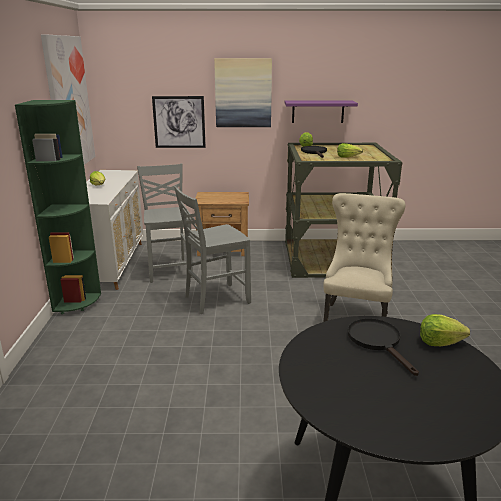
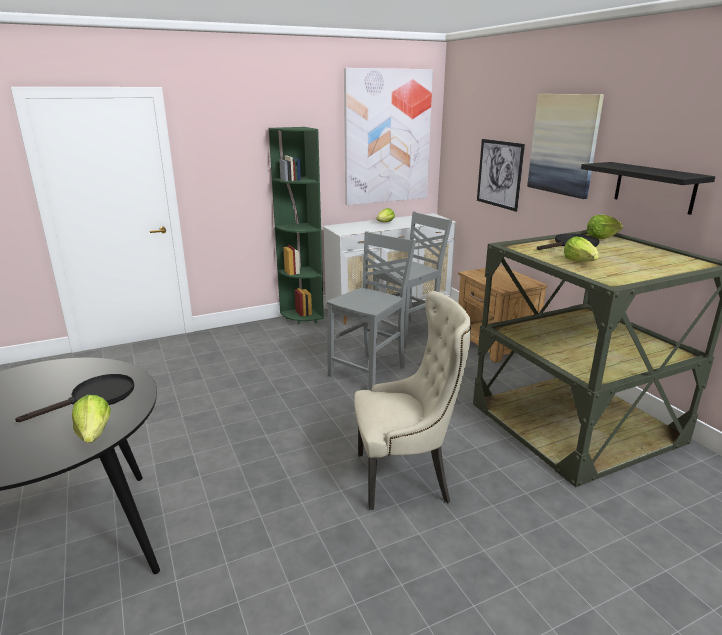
camera: 65 degrees right, 0 degrees up
grey chair [174,186,251,314] -> grey chair turned 90 degrees clockwise [327,231,416,391]
purple shelf [285,101,358,123] -> black shelf [581,162,715,215]

